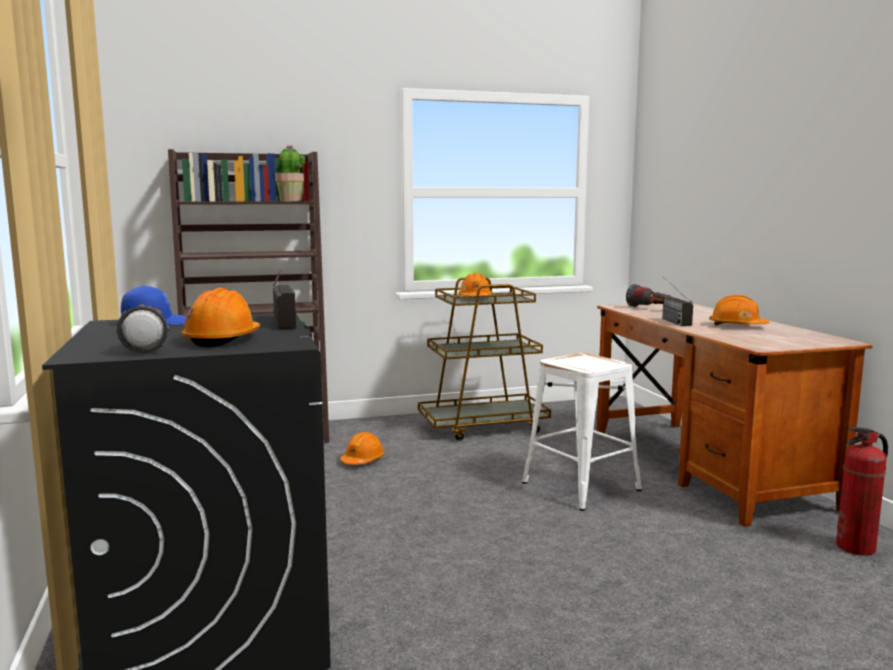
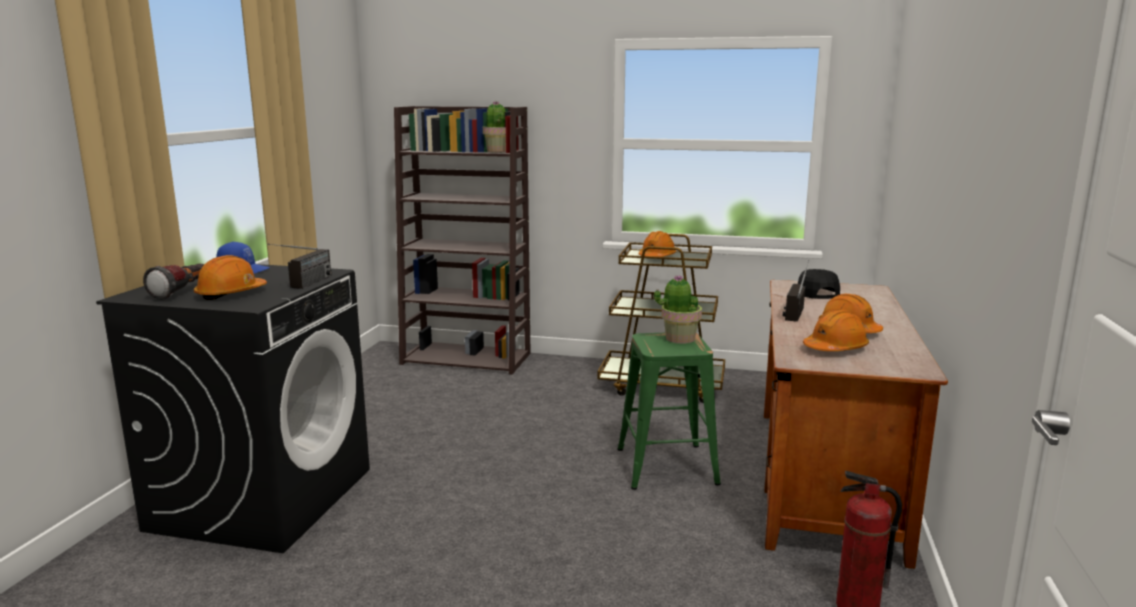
camera: 30 degrees right, 5 degrees up
orange hard hat [340,432,385,465] -> orange hard hat moved to [803,310,869,351]
white stool [522,353,642,511] -> green stool [618,333,721,490]
flashlight [626,284,672,307] -> black cap [797,269,840,299]
none -> potted plant [654,275,702,344]

